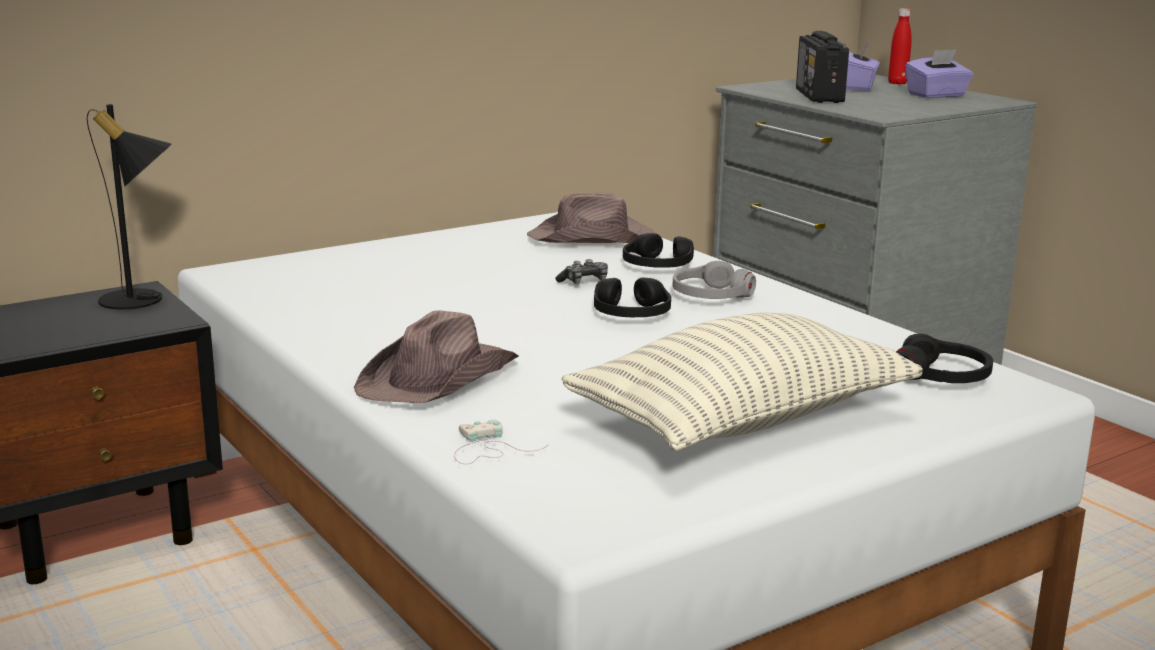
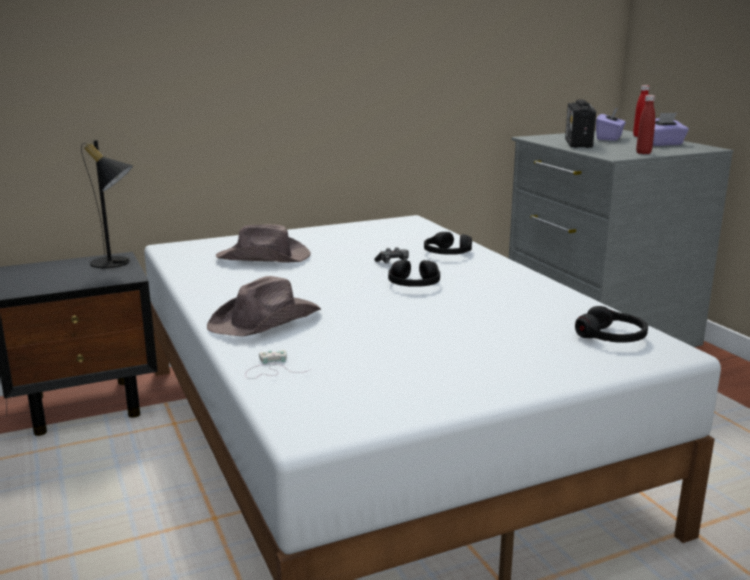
camera: 10 degrees right, 0 degrees up
brown hat [527,193,655,243] -> brown hat moved to [216,224,311,263]
pillow [562,313,923,451] -> none
grey headphones [673,261,756,299] -> none
none -> red bottle [636,95,655,154]

